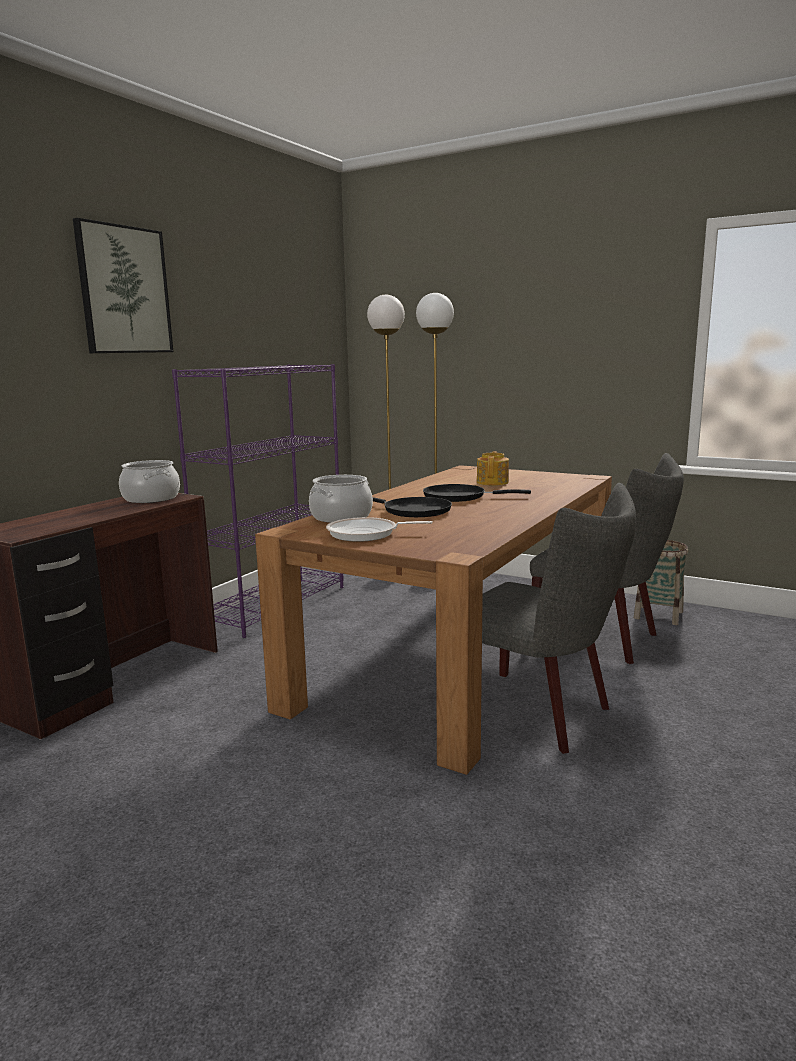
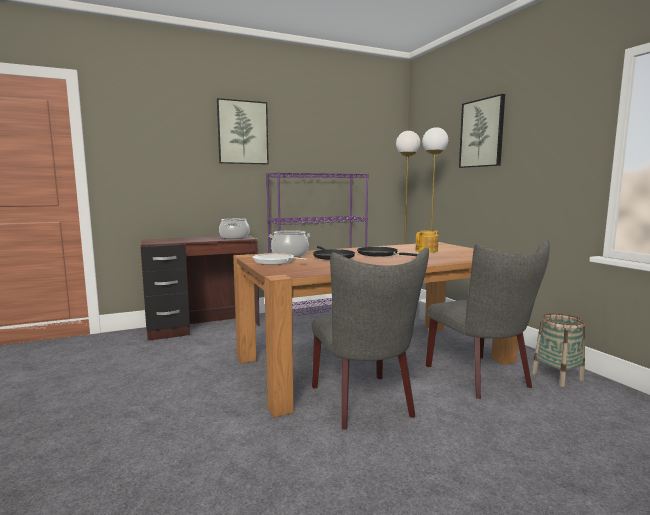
camera: 35 degrees right, 5 degrees down
none -> picture [459,94,505,168]

